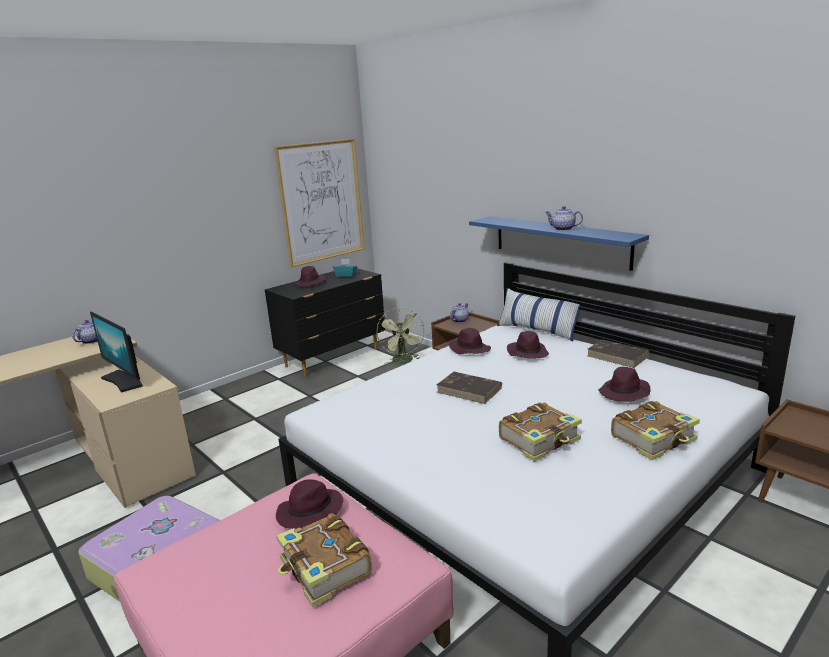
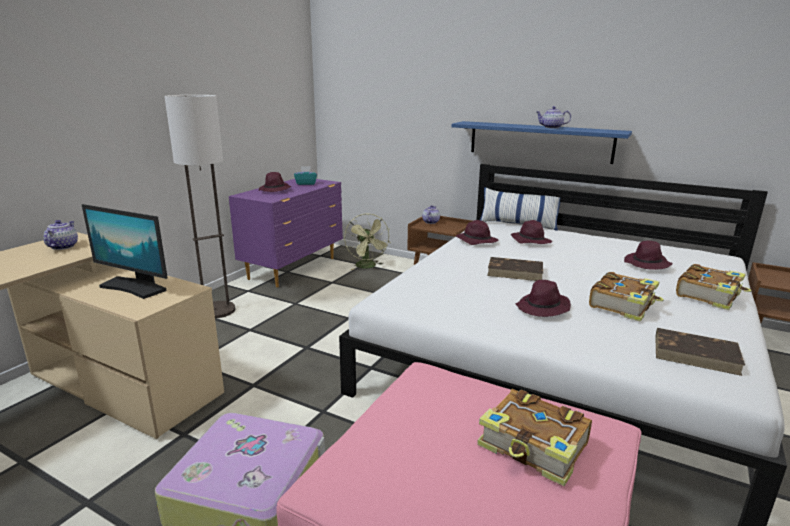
camera: 20 degrees left, 0 degrees up
black dresser [265,268,385,377] -> purple dresser [229,179,343,287]
picture [274,139,365,267] -> none
purple hat [276,479,343,529] -> purple hat moved to [515,280,571,317]
brown book [587,339,650,368] -> brown book moved to [655,328,745,376]
none -> floor lamp [165,95,235,319]

